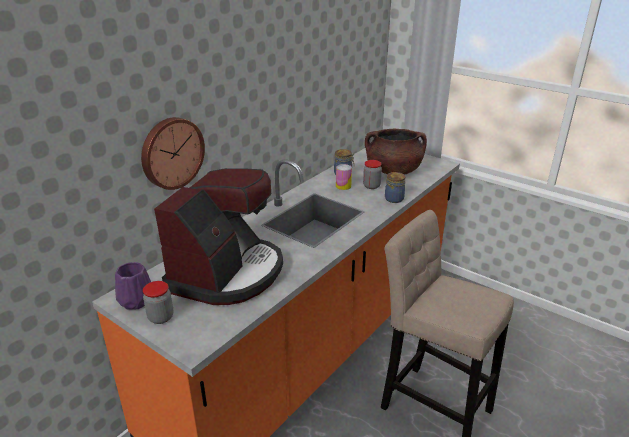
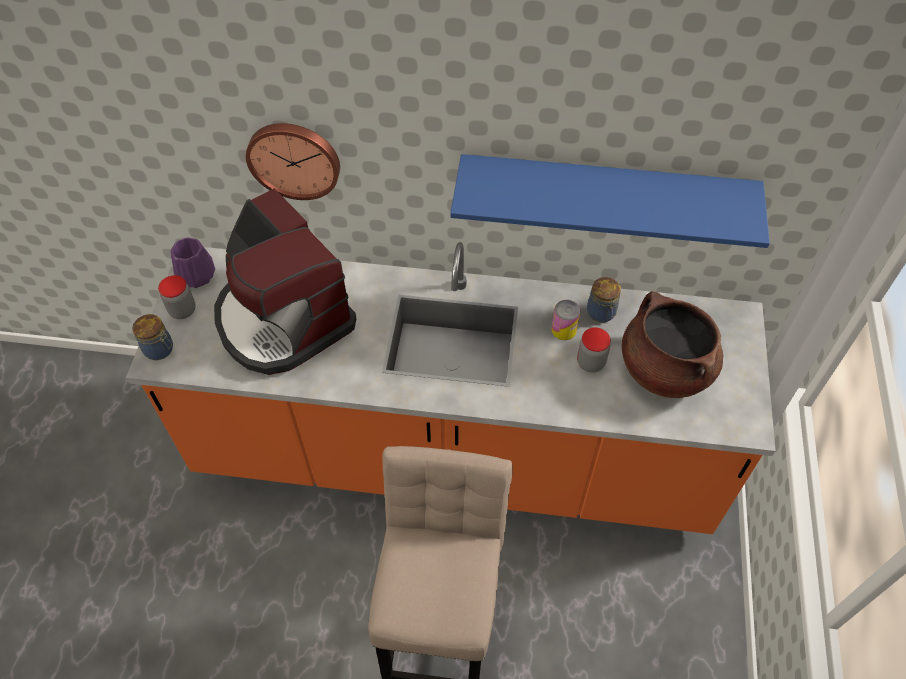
camera: 60 degrees right, 25 degrees up
coffee machine [154,168,283,305] -> coffee machine turned 60 degrees clockwise [214,189,356,375]
jar [385,172,405,203] -> jar moved to [132,314,173,360]
none -> blue shelf [450,154,770,248]

